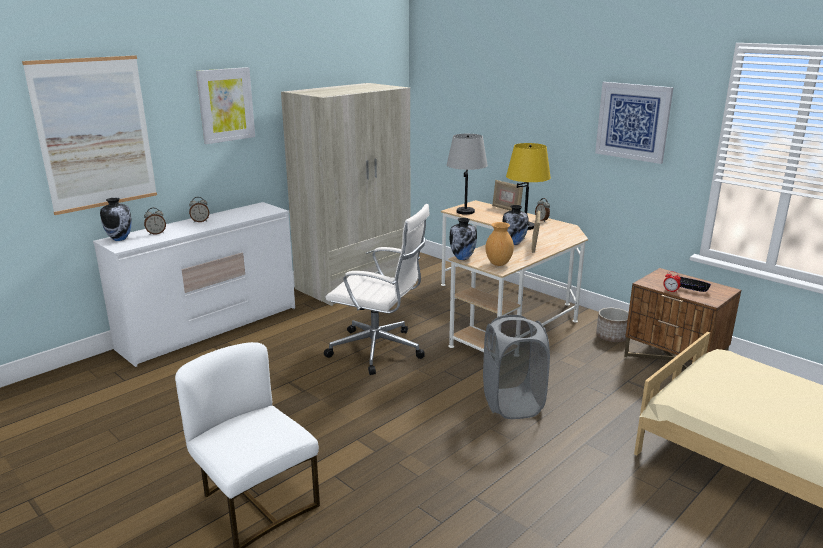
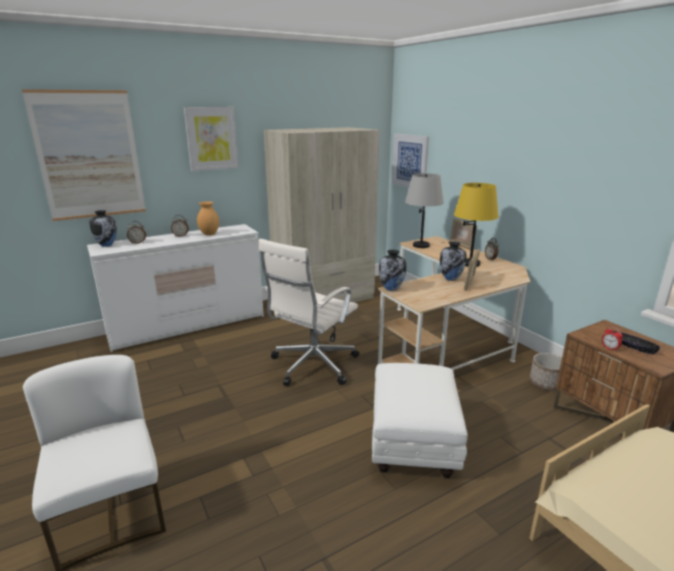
camera: 15 degrees right, 0 degrees up
white office chair [324,204,430,375] -> white office chair turned 90 degrees clockwise [258,239,359,386]
grey laundry basket [483,315,550,419] -> white ottoman [372,363,467,478]
brown vase [485,222,514,266] -> brown vase moved to [197,202,219,235]
picture [595,82,674,164] -> picture moved to [392,133,429,188]

